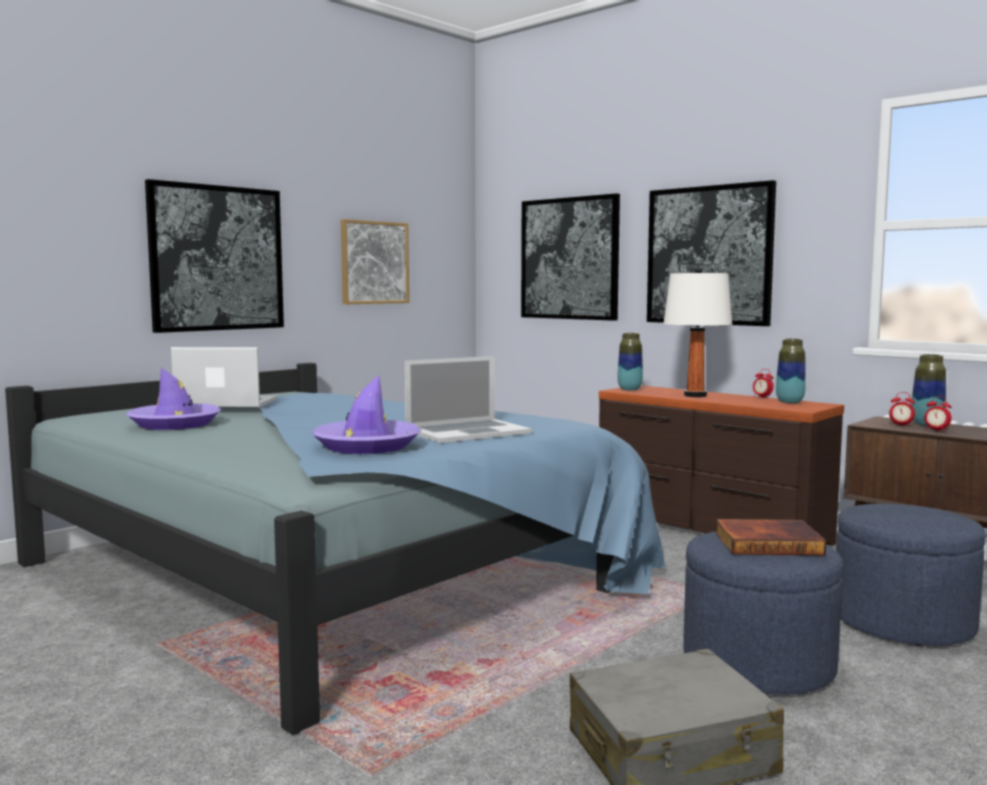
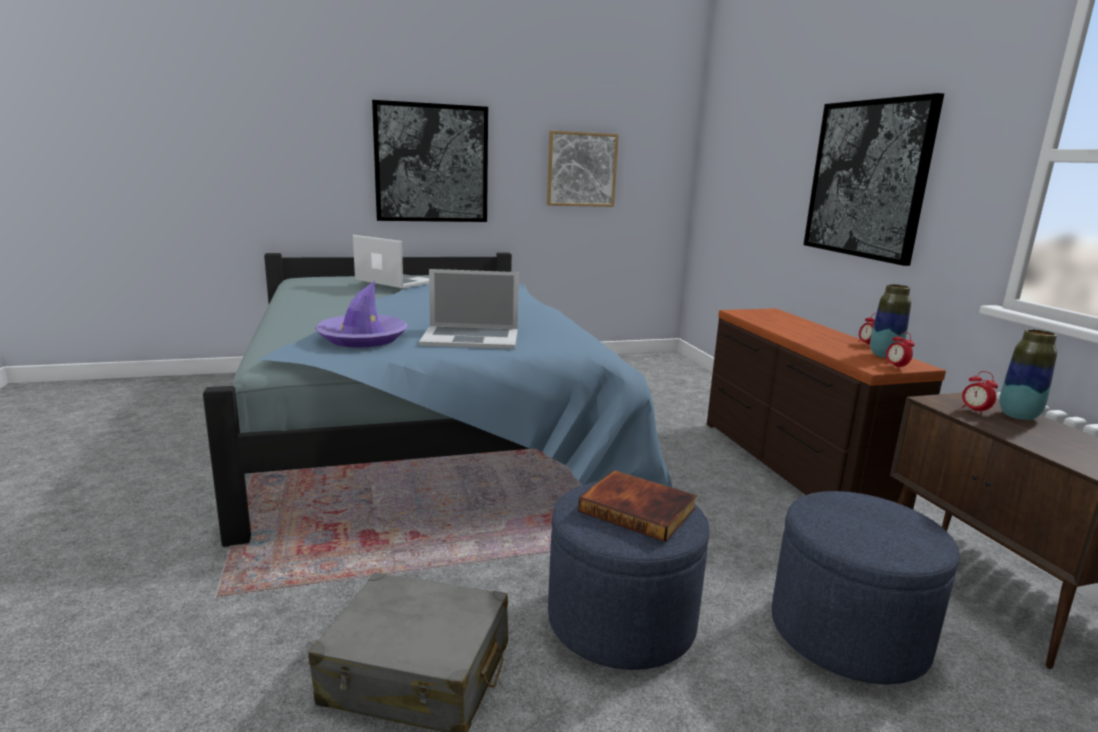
camera: 30 degrees right, 10 degrees up
purple hat [126,368,221,430] -> none
picture [521,193,620,321] -> none
vase [617,333,643,390] -> none
white table lamp [663,267,732,397] -> none
alarm clock [925,396,952,432] -> alarm clock moved to [885,332,915,370]

